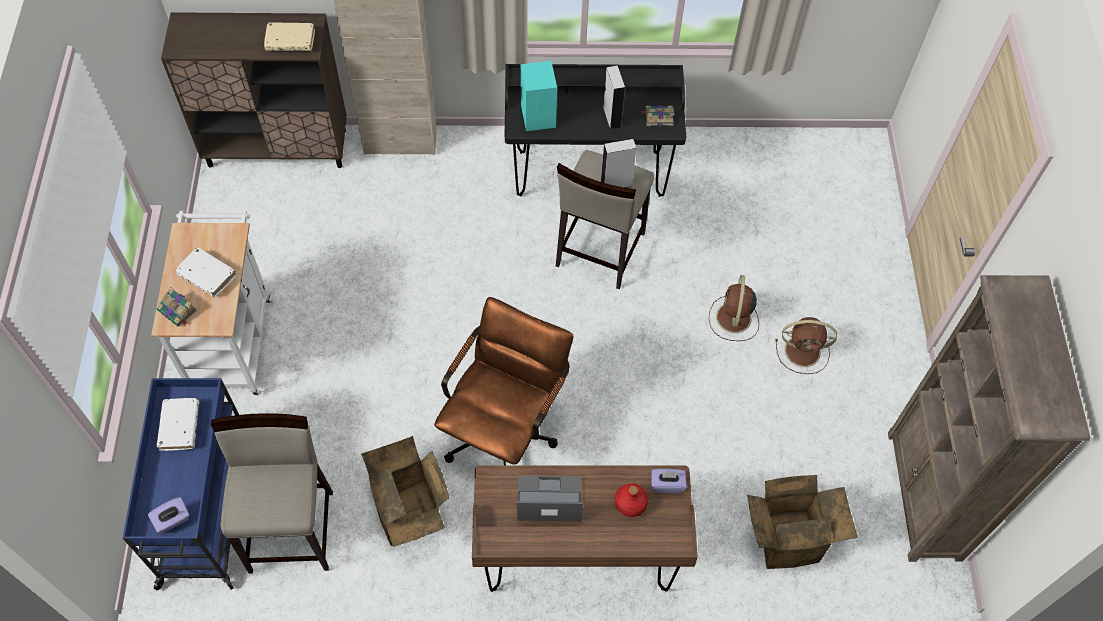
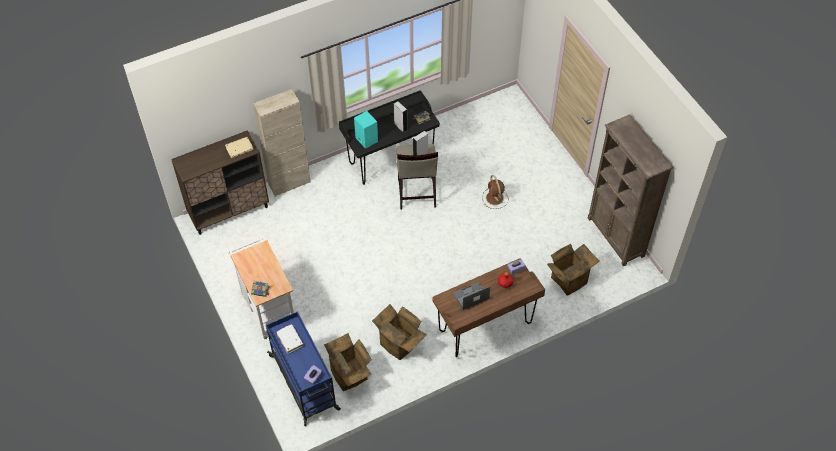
camera: 25 degrees left, 5 degrees down
white book [175,247,237,297] -> none
beige stool [211,413,333,573] -> cardboard box [324,333,372,391]
brown office chair [434,297,573,465] -> none
brown fan [775,317,837,374] -> none

